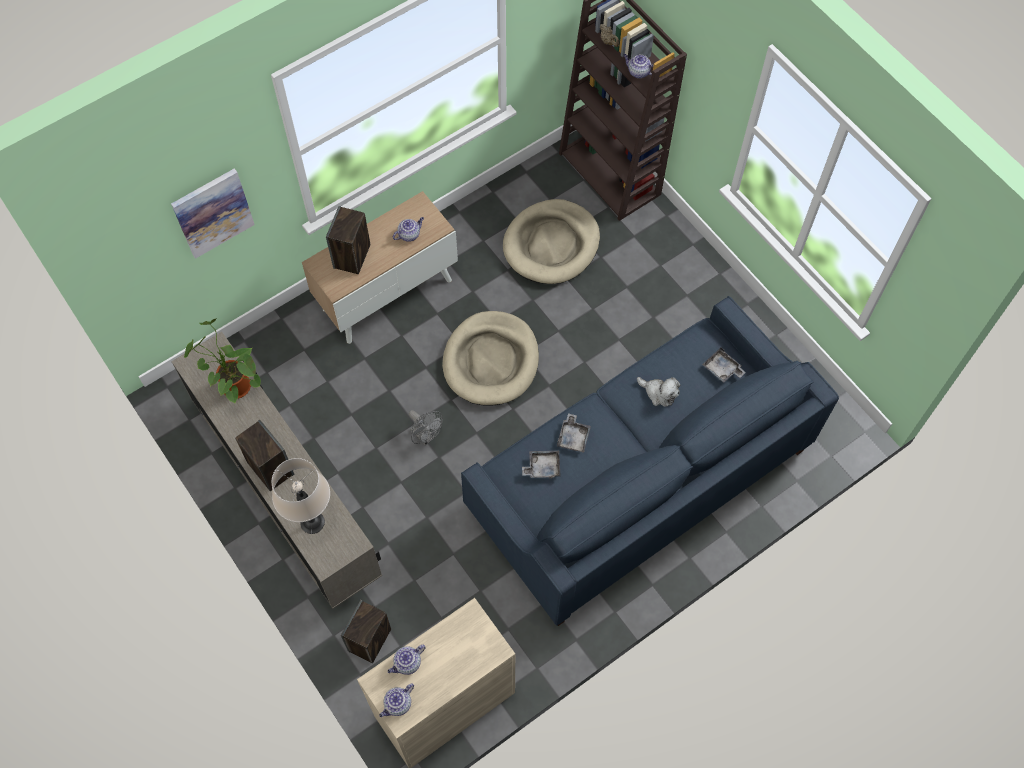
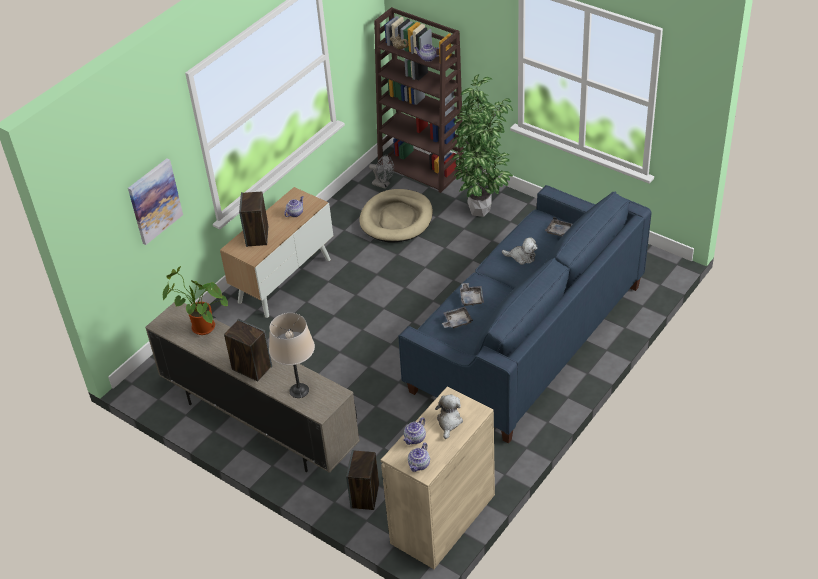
camera: 15 degrees left, 20 degrees down
grey fan [409,410,442,445] -> grey fan moved to [369,155,394,189]
beige dog bed [442,311,539,406] -> none
none -> plush toy [435,395,463,439]
none -> potted plant [452,74,513,217]

